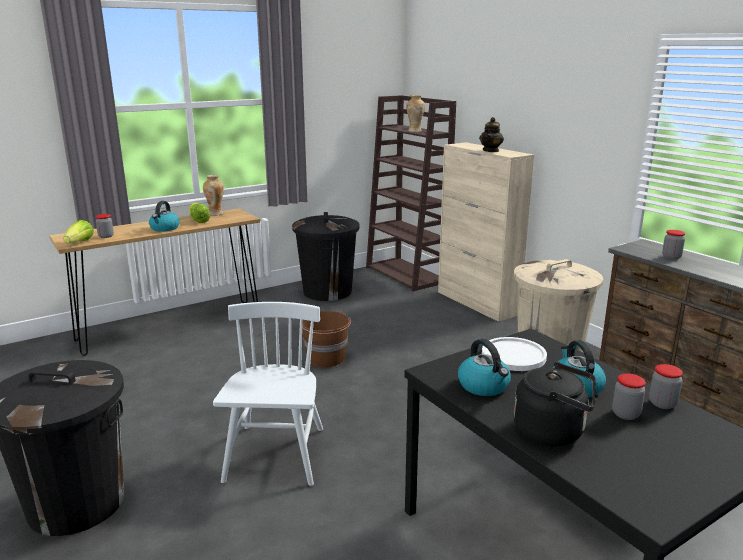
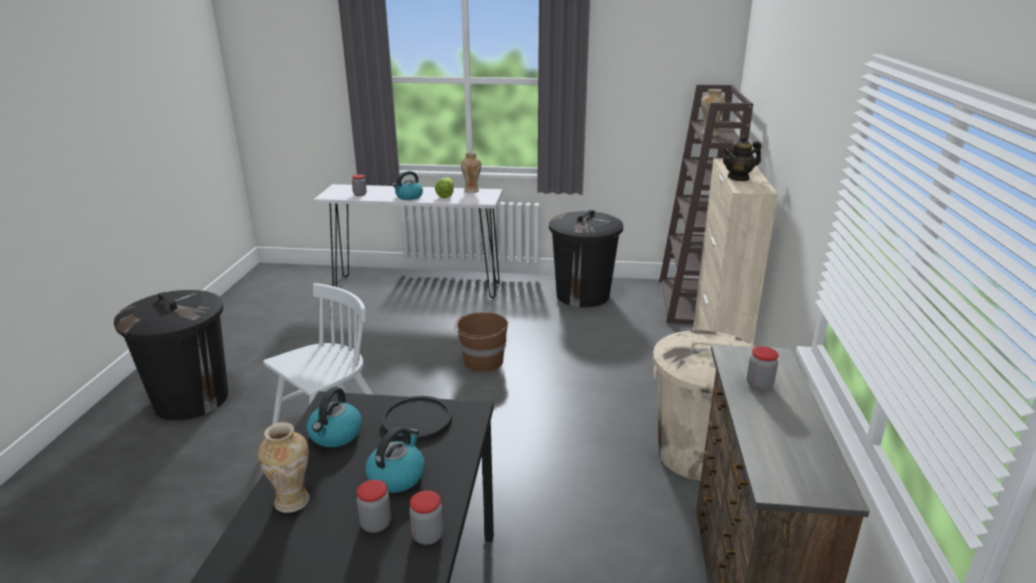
camera: 40 degrees right, 5 degrees up
brown console table [49,208,260,356] -> white console table [314,184,503,298]
lettuce [63,220,94,243] -> none
white plate [482,337,547,371] -> black plate [381,396,452,442]
black kettle [514,362,596,446] -> vase [258,422,310,513]

